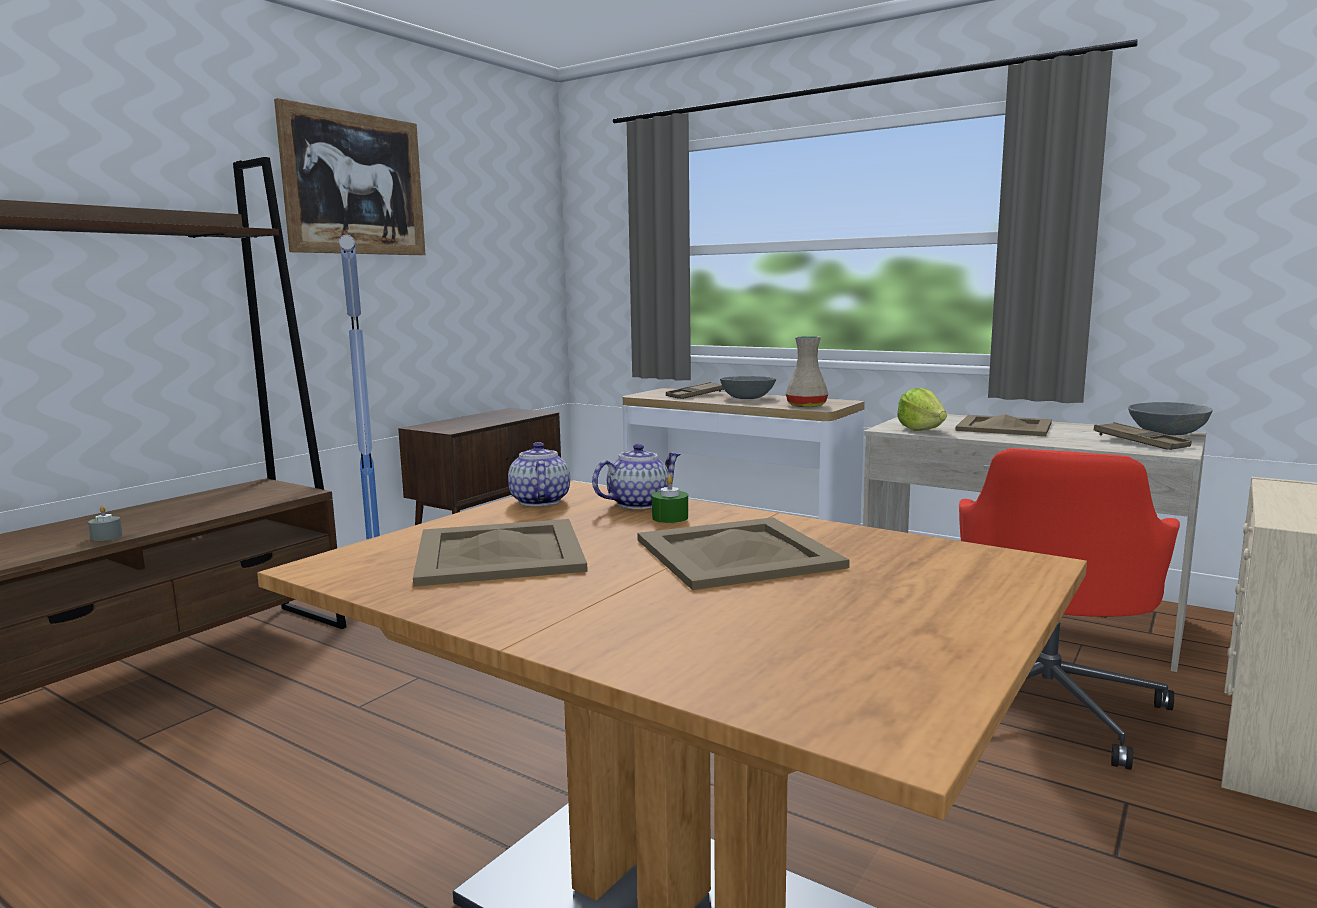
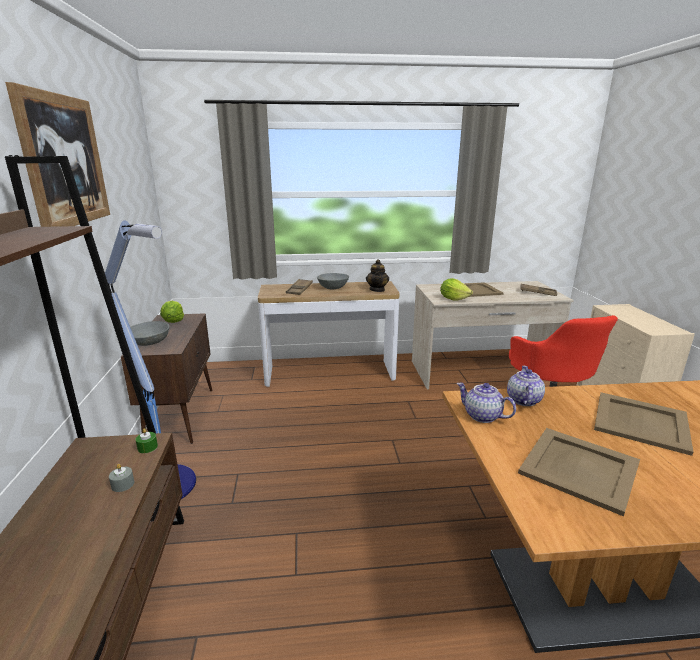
camera: 40 degrees left, 10 degrees up
grey candle [88,506,123,541] -> grey candle moved to [109,464,134,492]
green candle [652,475,688,523] -> green candle moved to [136,428,158,453]
beige vase [786,336,828,407] -> teapot [366,259,389,292]
grey bowl [1128,402,1212,435] -> grey bowl moved to [130,321,169,346]
none -> lettuce [160,301,184,323]

